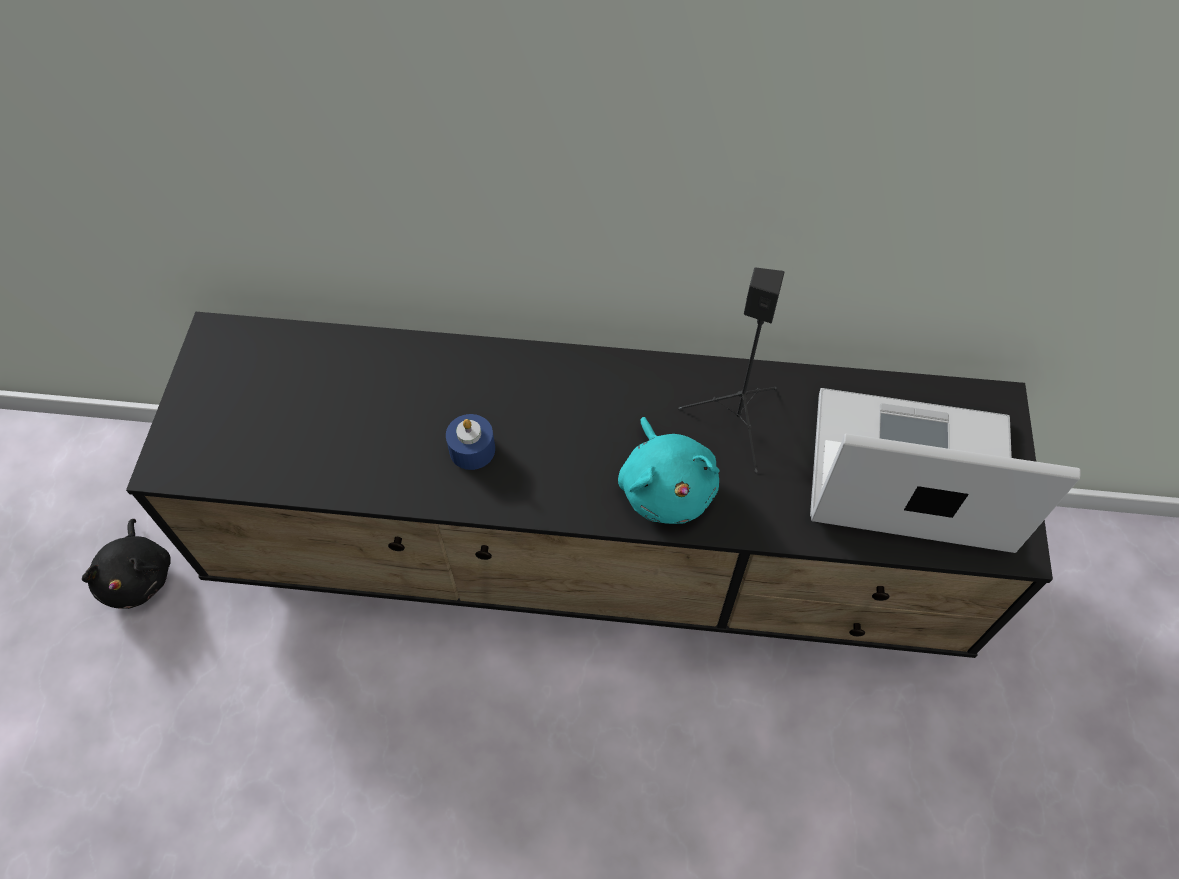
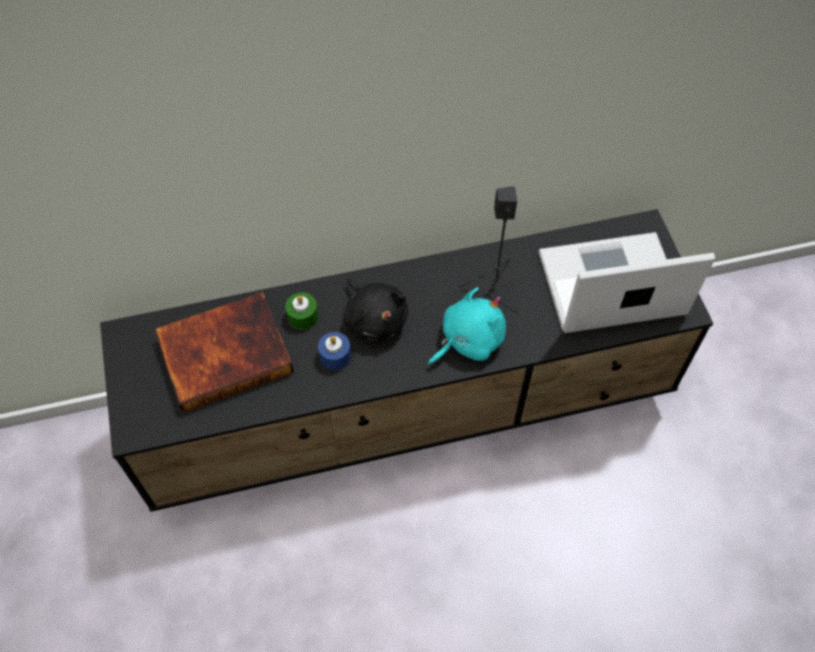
camera: 20 degrees left, 0 degrees up
black plush toy [82,519,171,609] -> black plush toy moved to [343,278,408,341]
turquoise plush toy [618,417,720,524] -> turquoise plush toy turned 90 degrees counterclockwise [428,287,506,366]
none -> book [155,292,294,413]
none -> green candle [285,292,318,330]

